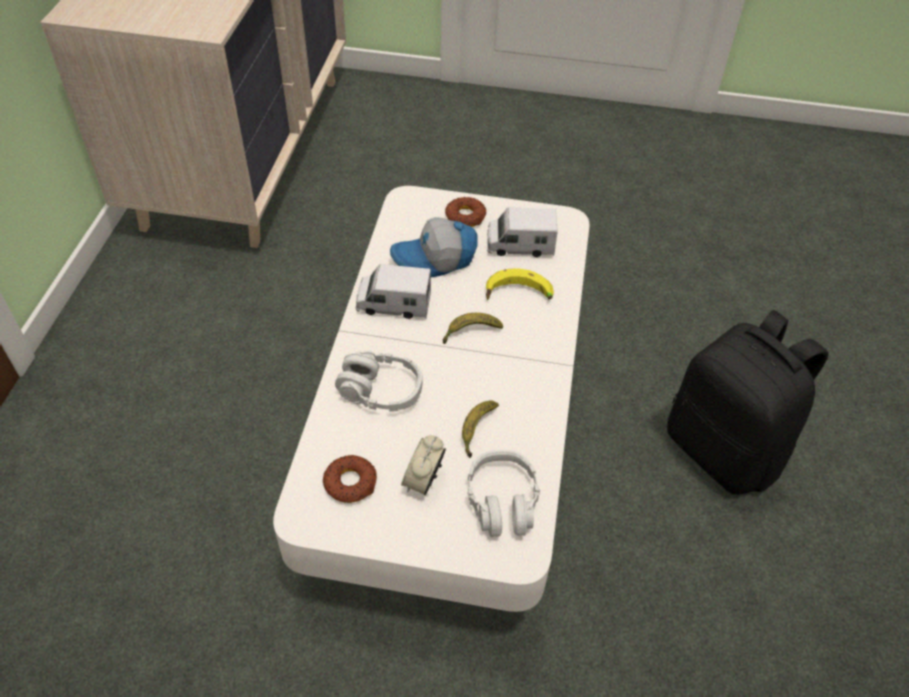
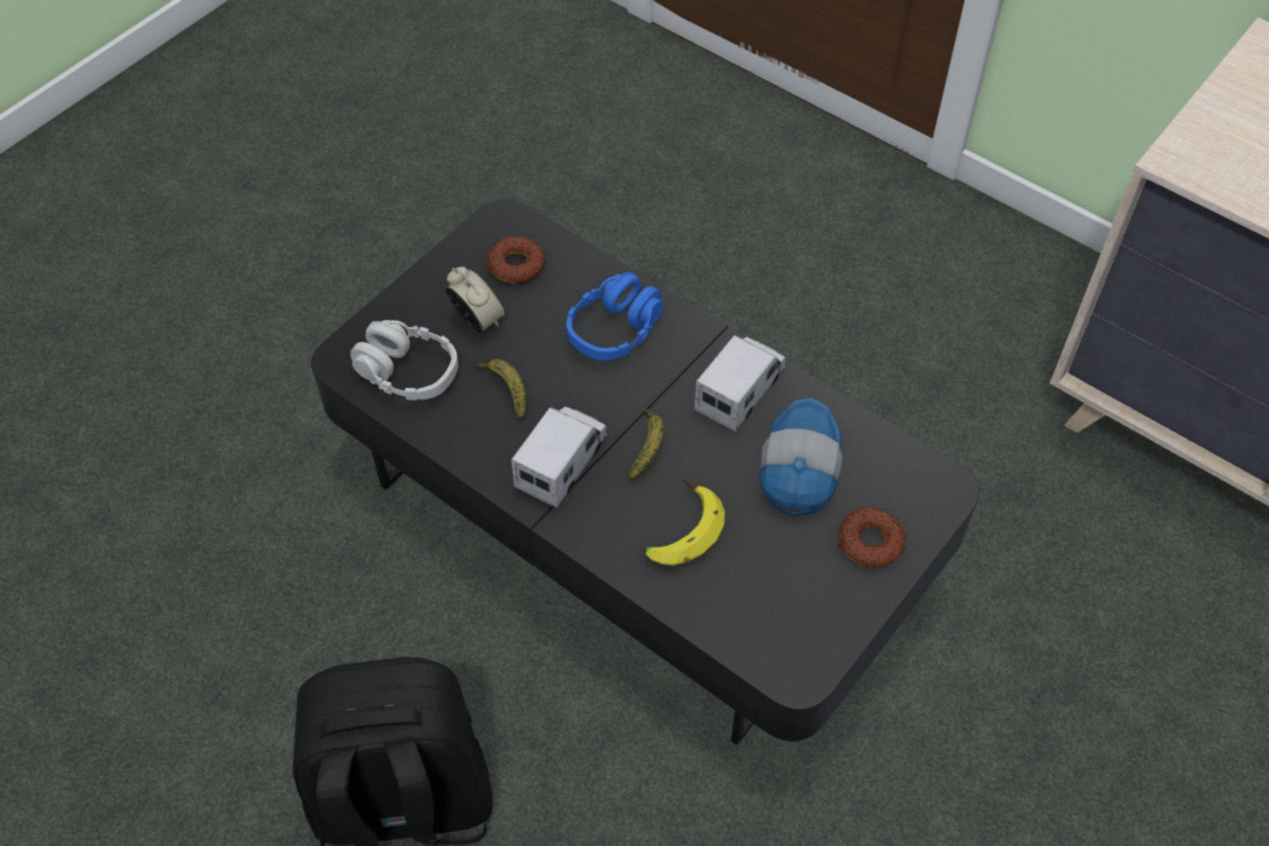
camera: 120 degrees right, 5 degrees up
white coffee table [273,186,589,612] -> black coffee table [311,199,979,745]
grey headphones [335,351,423,412] -> blue headphones [566,272,664,361]
toy truck [487,207,558,257] -> toy truck moved to [511,407,607,508]

